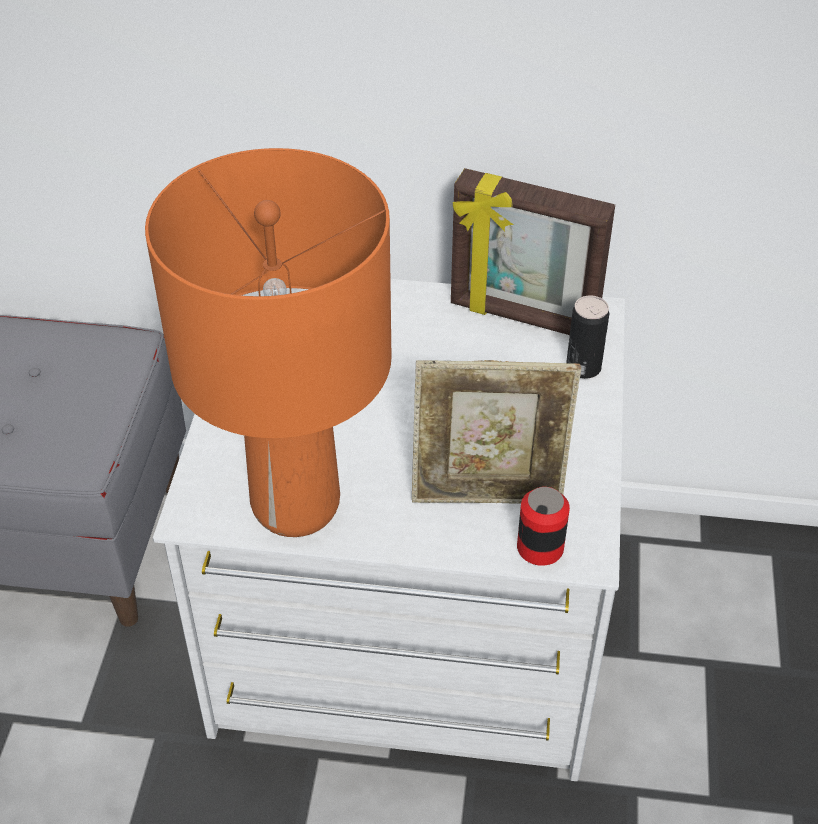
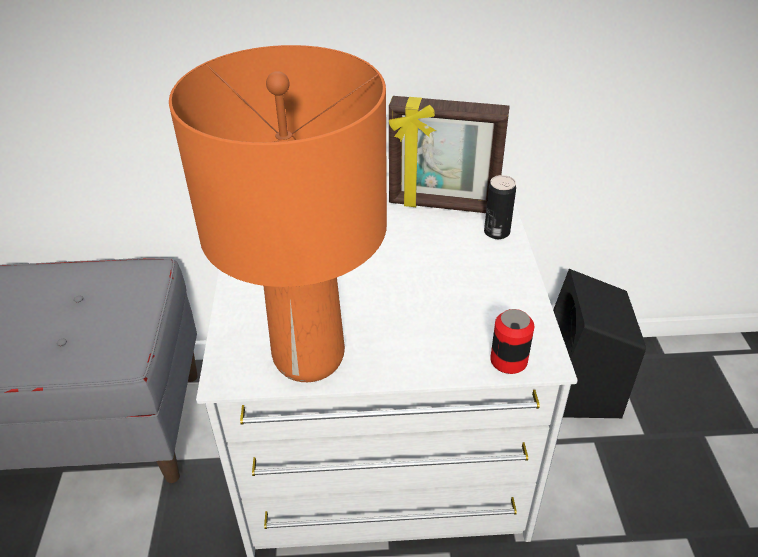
camera: 10 degrees left, 5 degrees down
picture frame [412,360,581,503] -> none
none -> black speaker [553,269,646,418]

